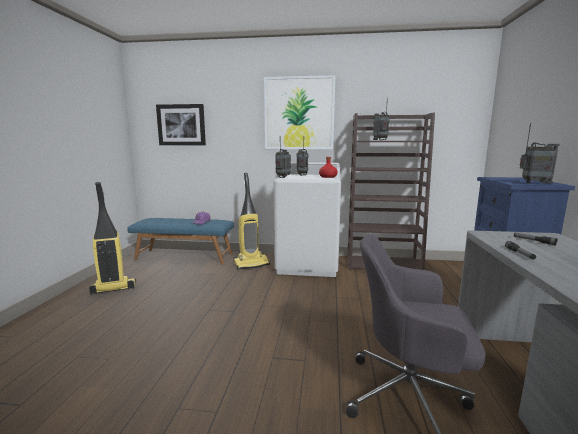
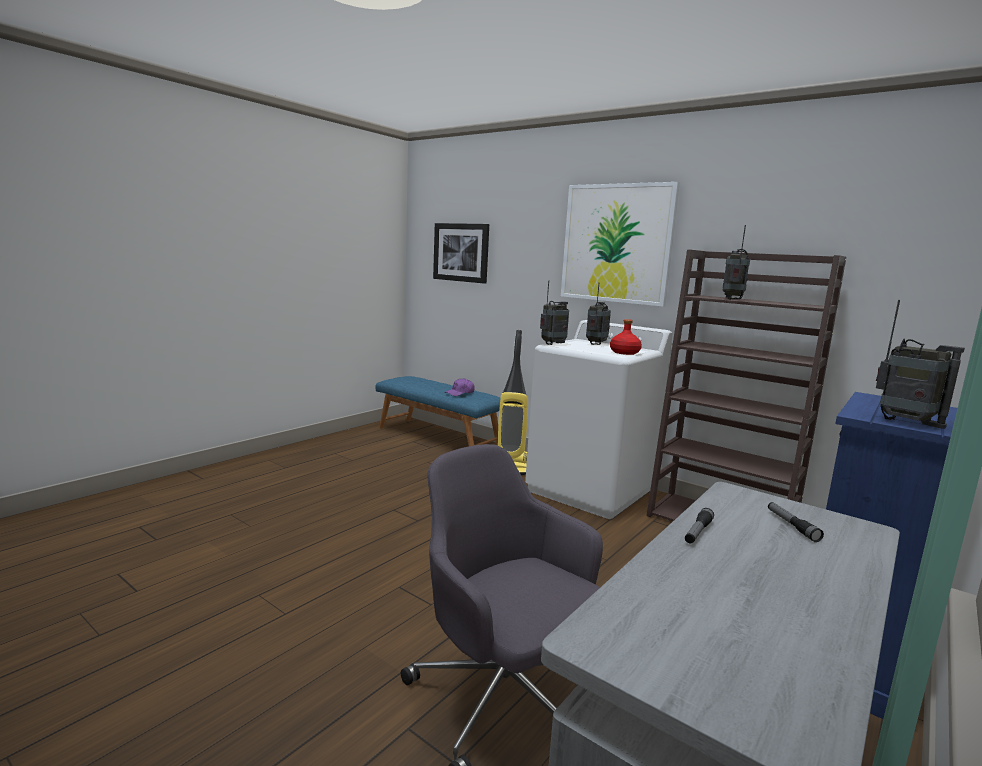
camera: 30 degrees right, 0 degrees up
vacuum cleaner [89,182,136,295] -> none

